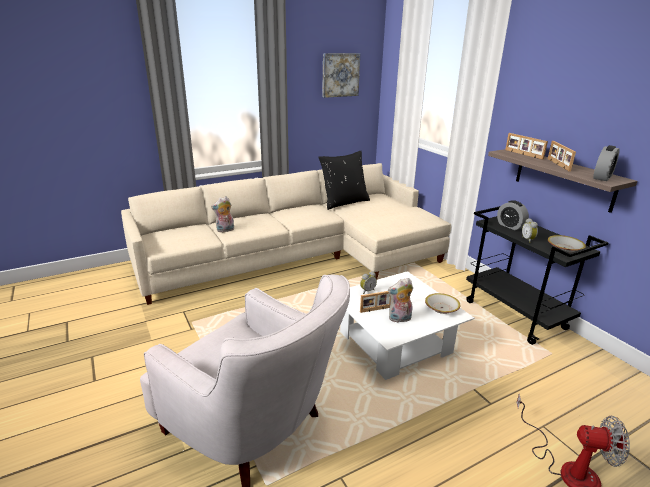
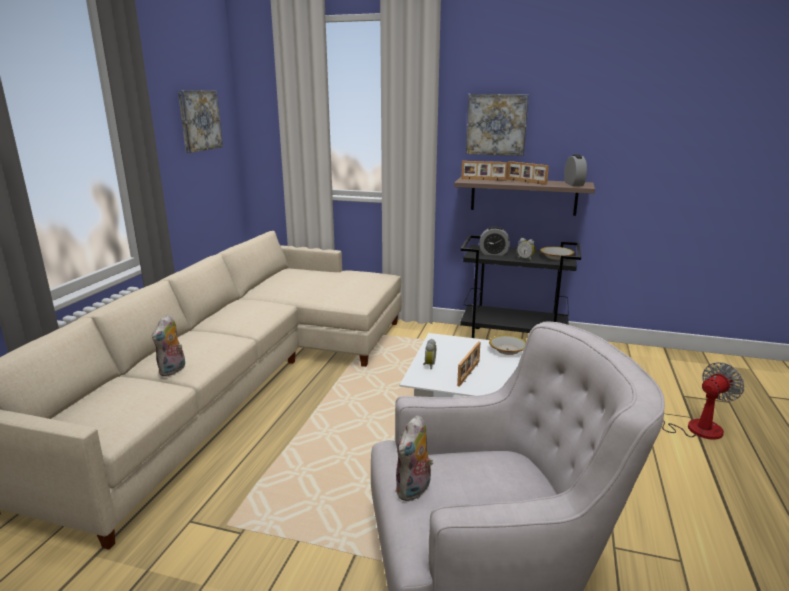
camera: 45 degrees left, 5 degrees down
black pillow [318,151,370,210] -> none
plush toy [388,278,413,323] -> plush toy moved to [395,415,433,502]
none -> picture [466,94,529,156]

